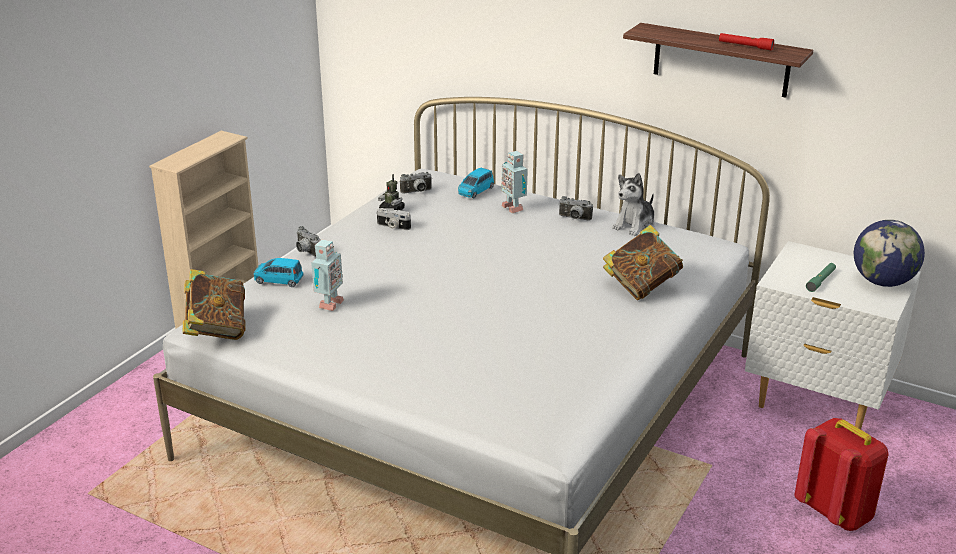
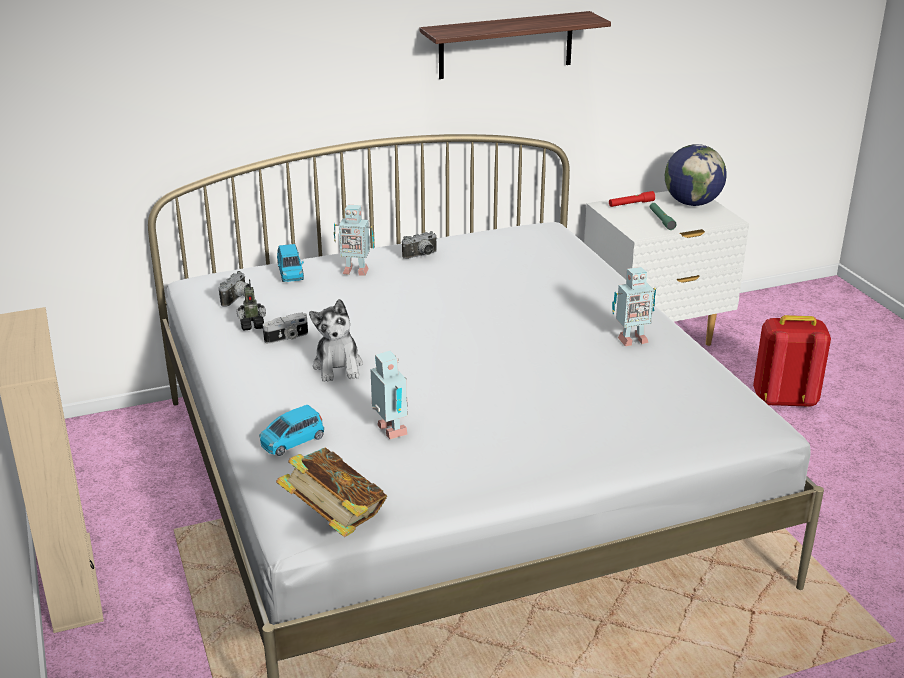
camera: 50 degrees left, 0 degrees up
camera [296,226,321,257] -> none
book [603,225,683,300] -> none
plush toy [612,173,655,236] -> plush toy moved to [309,299,363,382]
red flashlight [719,33,774,51] -> red flashlight moved to [609,191,655,207]
none -> toy robot [612,267,656,346]

